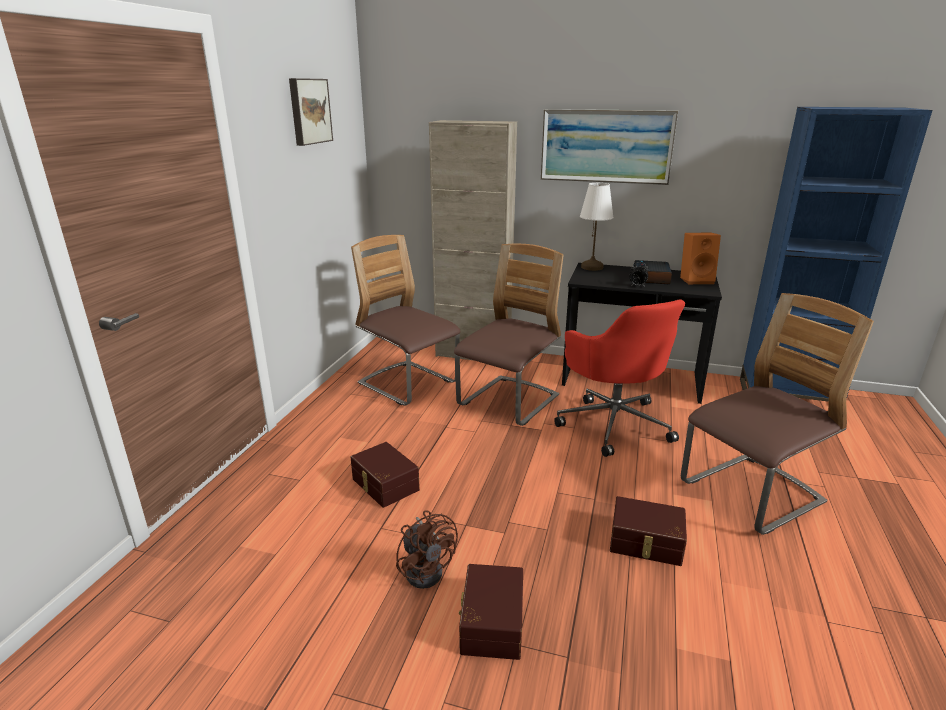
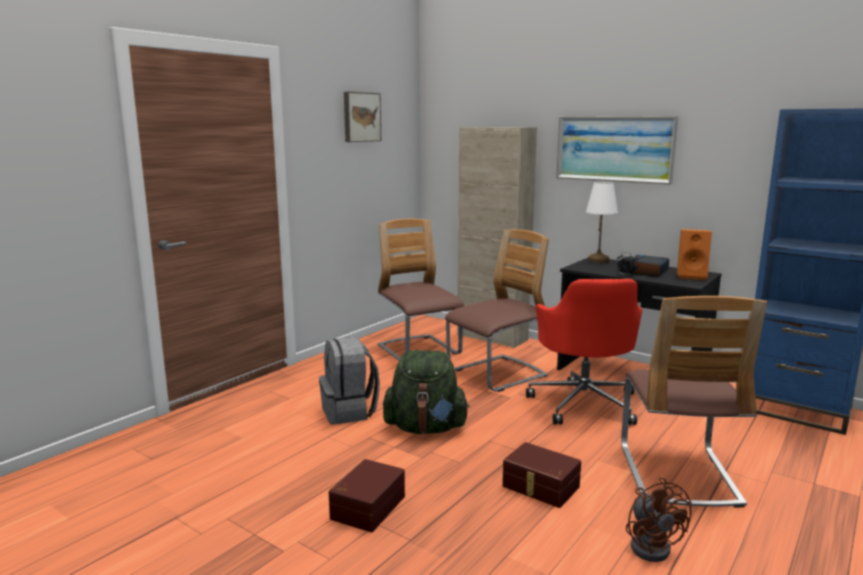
camera: 20 degrees right, 10 degrees down
brown storage box [350,442,420,508] -> grey backpack [319,337,380,424]
brown fan [396,510,458,589] -> brown fan moved to [626,477,692,562]
chair [681,293,874,535] -> chair turned 105 degrees clockwise [621,296,767,508]
none -> green backpack [383,350,470,434]

